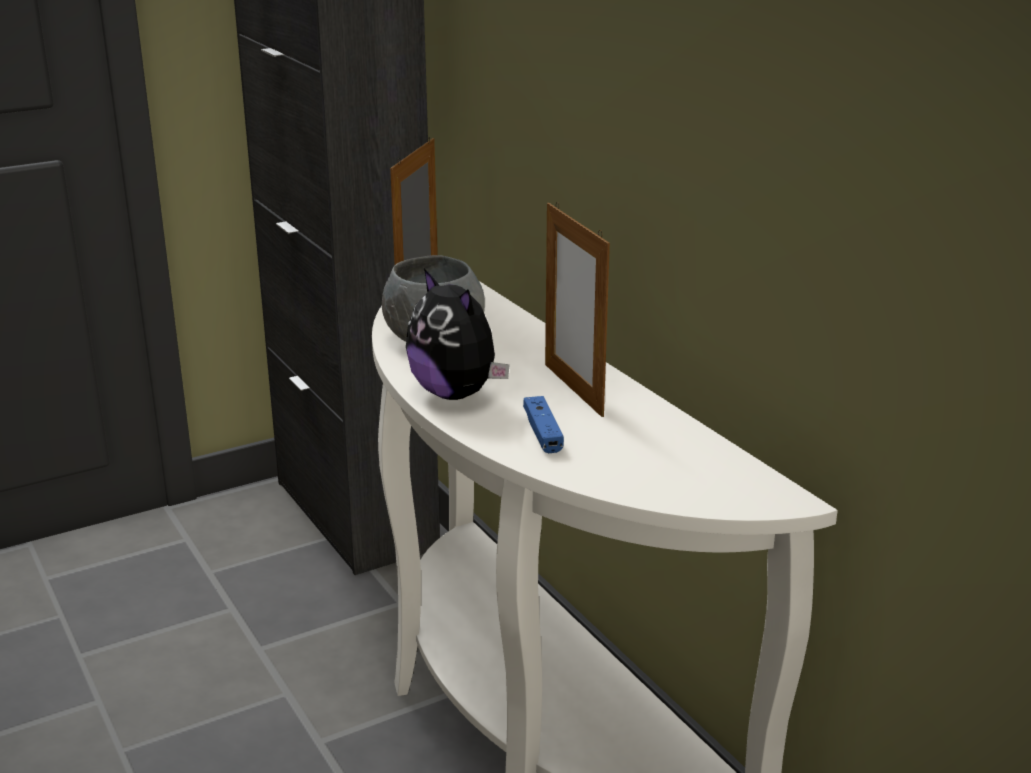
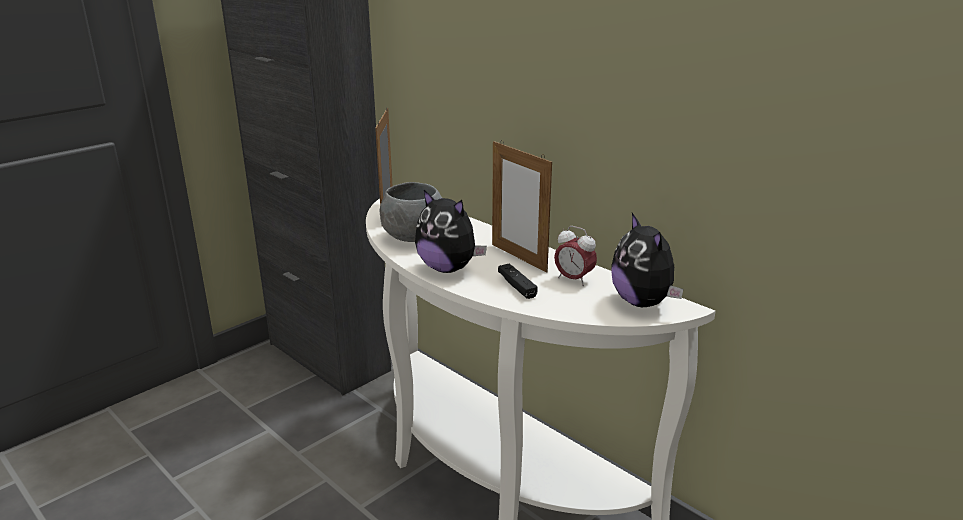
camera: 15 degrees left, 0 degrees up
blue game controller [523,396,564,453] -> black game controller [498,263,538,299]
none -> alarm clock [554,226,597,286]
none -> plush toy [611,213,683,307]

